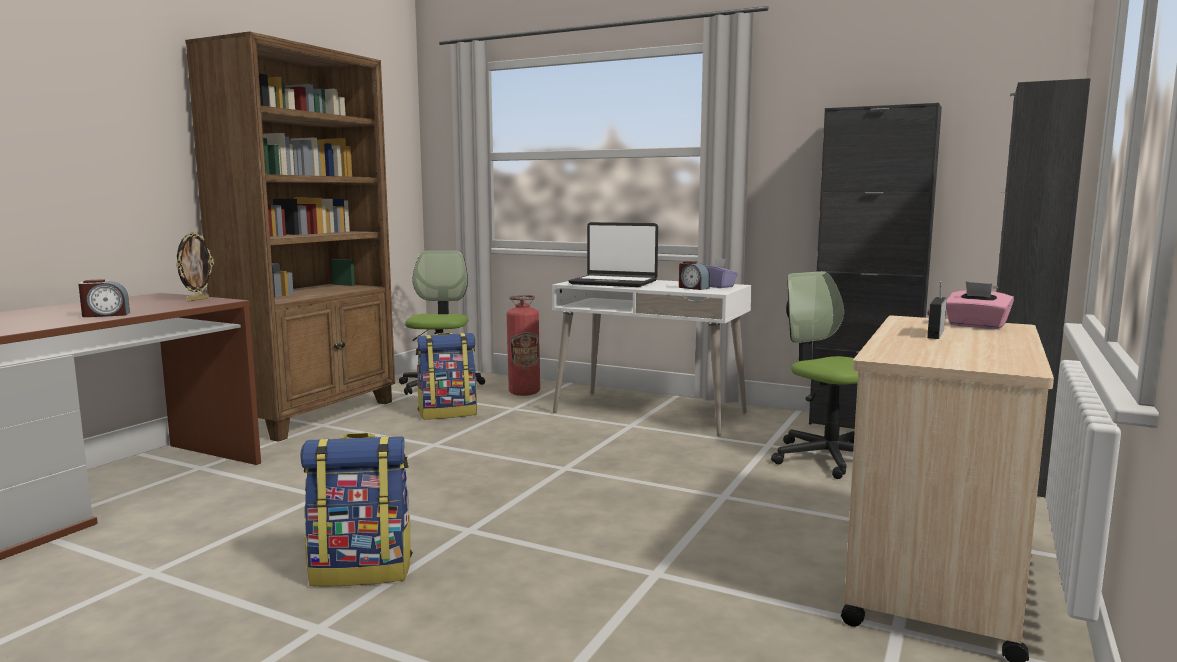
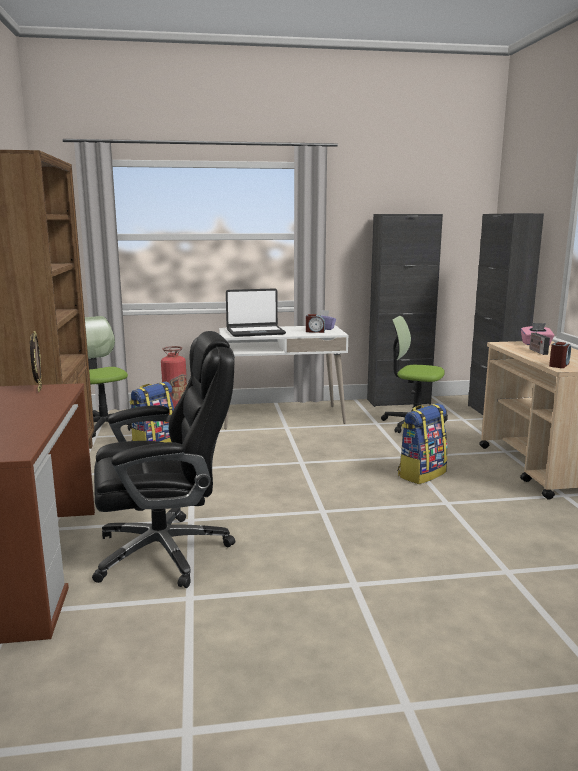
camera: 35 degrees left, 5 degrees up
alarm clock [78,279,130,317] -> alarm clock moved to [549,342,571,368]
backpack [300,433,413,586] -> backpack moved to [398,403,448,484]
none -> black office chair [92,331,236,588]

